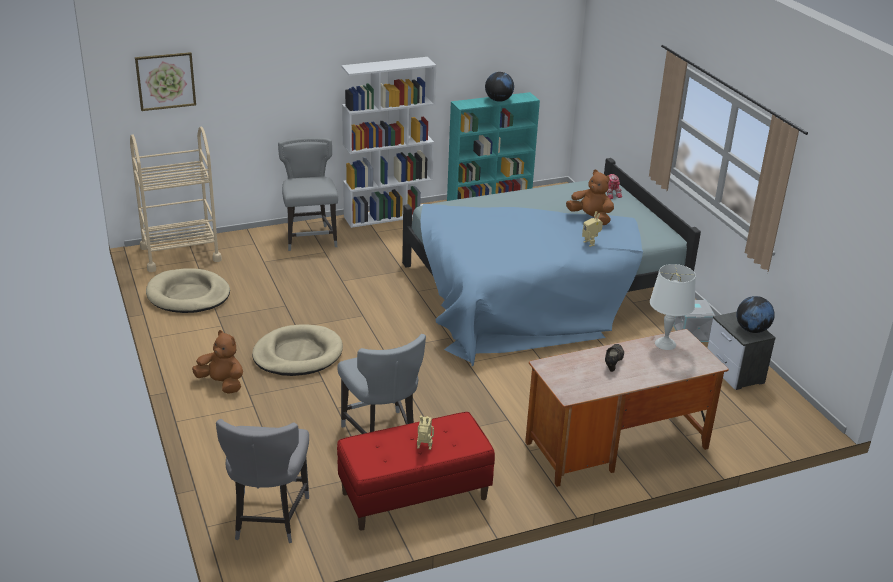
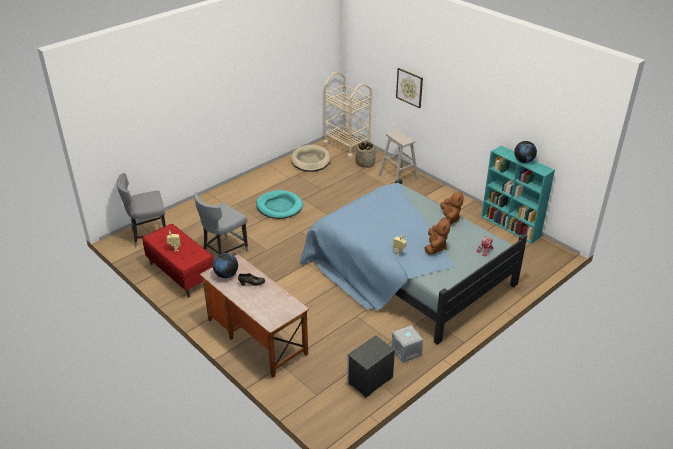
camera: 70 degrees right, 5 degrees up
picture [135,52,196,111] -> picture moved to [396,68,423,108]
brown plush toy [192,330,243,394] -> brown plush toy moved to [440,191,464,225]
beige dog bed [252,324,343,376] -> turquoise dog bed [256,190,303,219]
grey chair [278,137,338,251] -> beige stool [378,130,419,181]
white bookcase [341,57,436,228] -> none
white table lamp [650,264,696,350] -> none
globe [736,296,775,333] -> globe moved to [213,253,238,278]
none -> basket [355,141,376,168]

